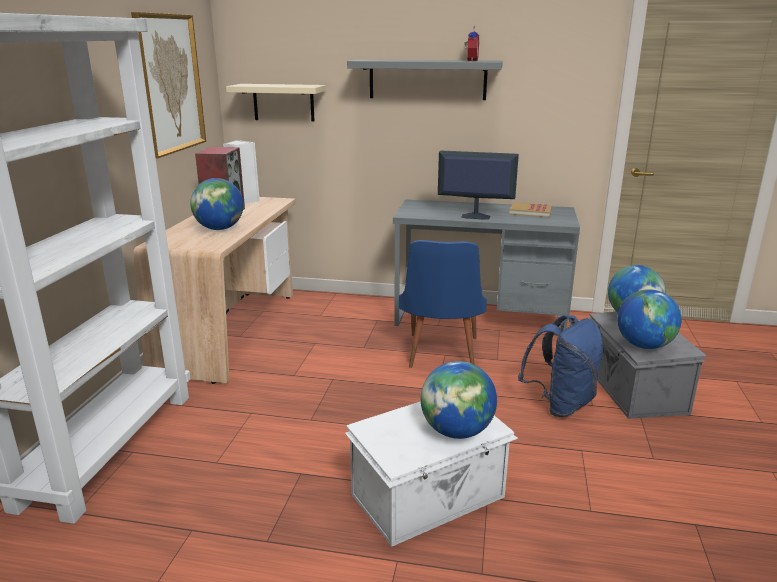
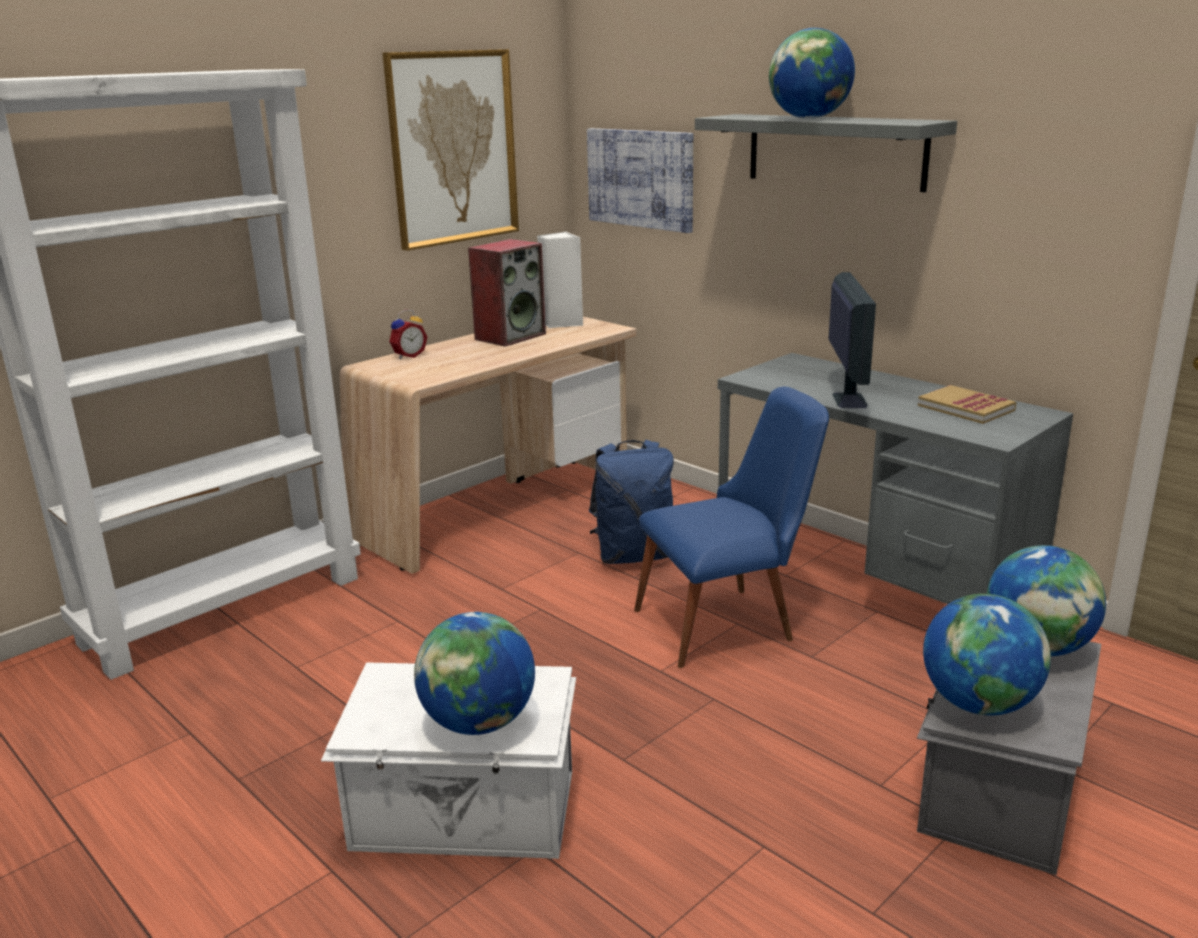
camera: 35 degrees right, 0 degrees up
globe [190,178,244,230] -> globe moved to [769,28,855,119]
beige shelf [226,84,326,122] -> picture [587,128,693,233]
blue chair [399,240,487,368] -> blue chair turned 150 degrees counterclockwise [634,387,829,668]
monitor [438,150,519,220] -> monitor turned 45 degrees clockwise [829,272,876,408]
alarm clock [464,26,479,61] -> alarm clock moved to [389,309,427,359]
blue backpack [518,315,604,417] -> blue backpack moved to [589,440,674,564]

